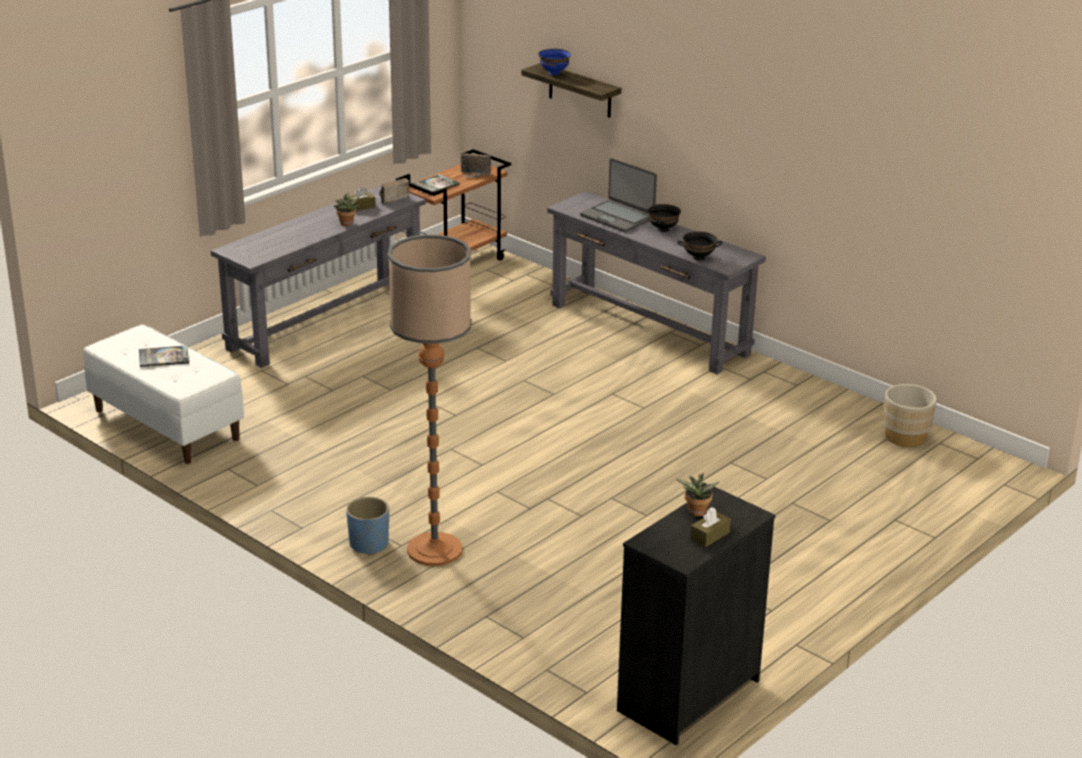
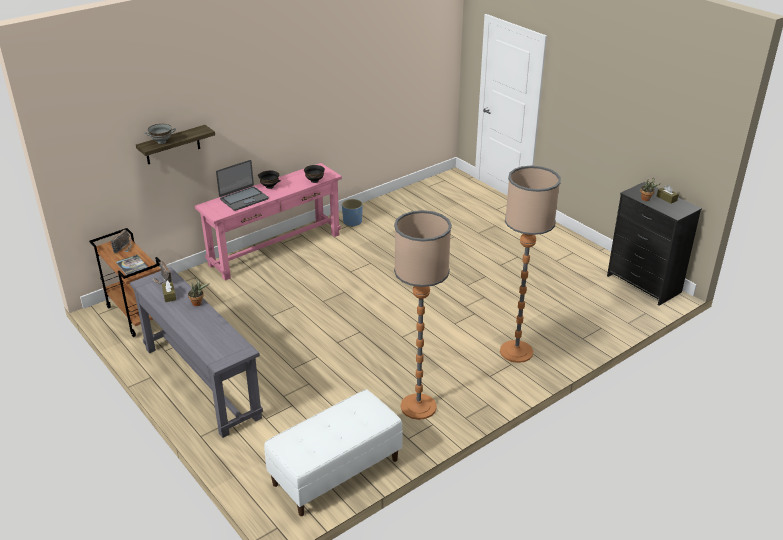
camera: 80 degrees left, 5 degrees up
book [139,345,189,367] -> none
blue planter [346,497,389,555] -> blue planter moved to [342,199,363,227]
blue bowl [538,49,571,75] -> grey bowl [144,124,176,144]
grey console table [547,191,766,374] -> pink console table [195,163,342,281]
beige planter [883,384,937,447] -> none
none -> floor lamp [394,210,452,420]

